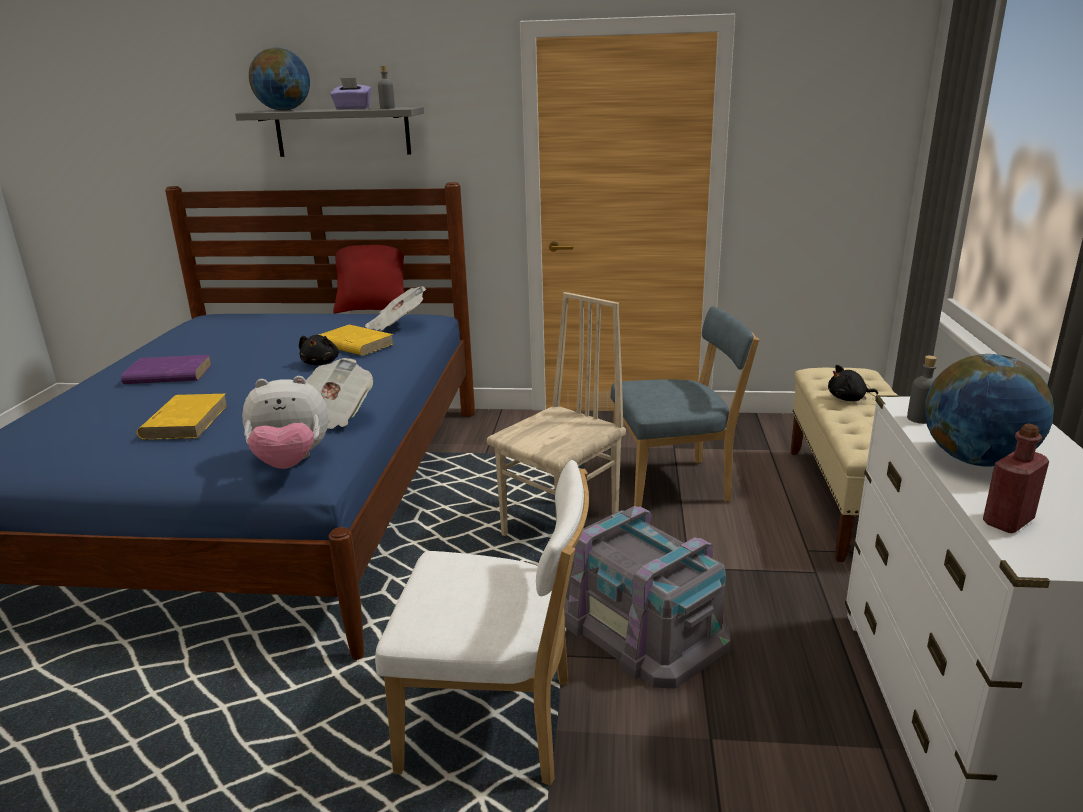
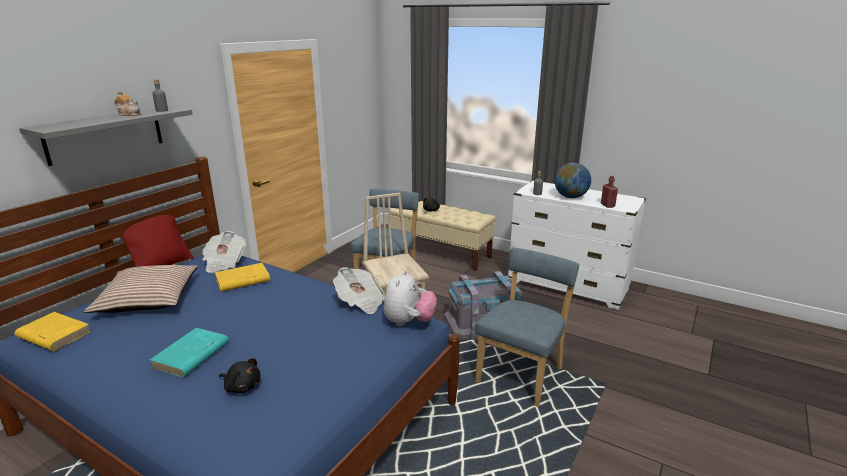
camera: 65 degrees left, 0 degrees up
purple book [121,355,212,384] -> turquoise book [150,328,229,377]
yellow book [137,394,228,440] -> yellow book moved to [14,312,91,351]
globe [249,47,310,111] -> none
black plush toy [299,335,339,366] -> black plush toy moved to [219,358,260,393]
purple tissue box [330,78,372,109] -> teapot [114,91,141,116]
white chair [375,460,589,786] -> blue chair [475,247,579,407]
none -> pillow [84,265,198,313]

